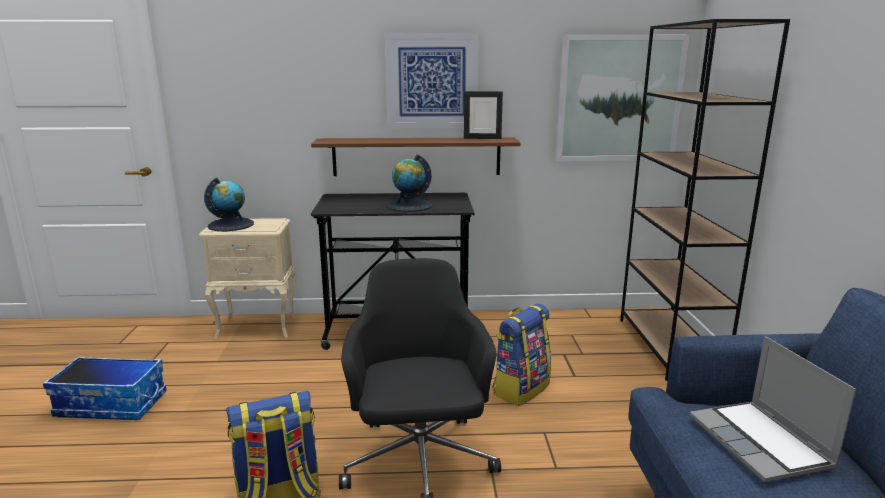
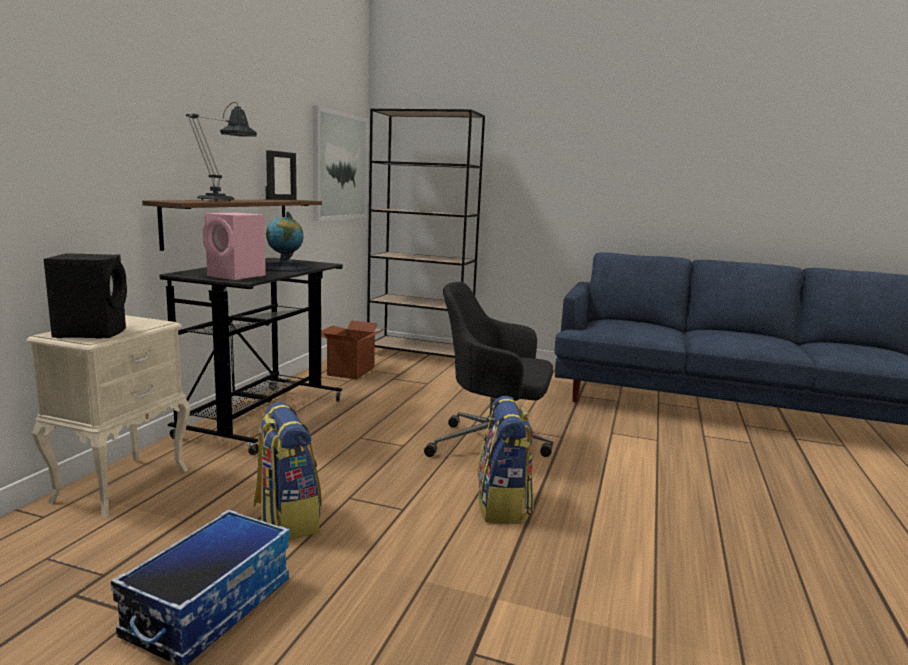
camera: 70 degrees left, 5 degrees down
globe [204,178,254,231] -> black speaker [44,253,127,339]
picture [385,33,479,128] -> none
backpack [492,303,551,406] -> backpack moved to [254,402,322,540]
laptop [689,336,856,482] -> none
none -> table lamp [186,102,257,201]
none -> pink speaker [203,213,266,280]
none -> cardboard box [321,320,387,380]

